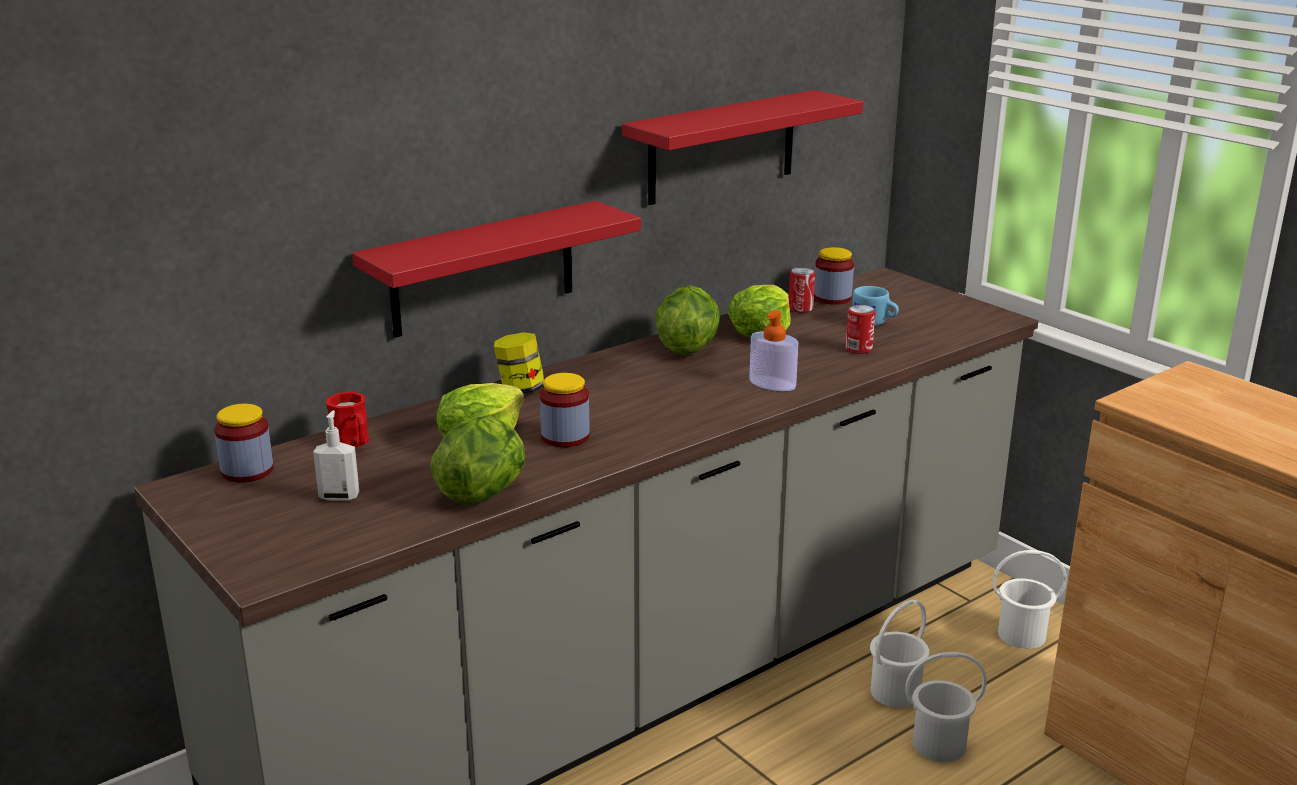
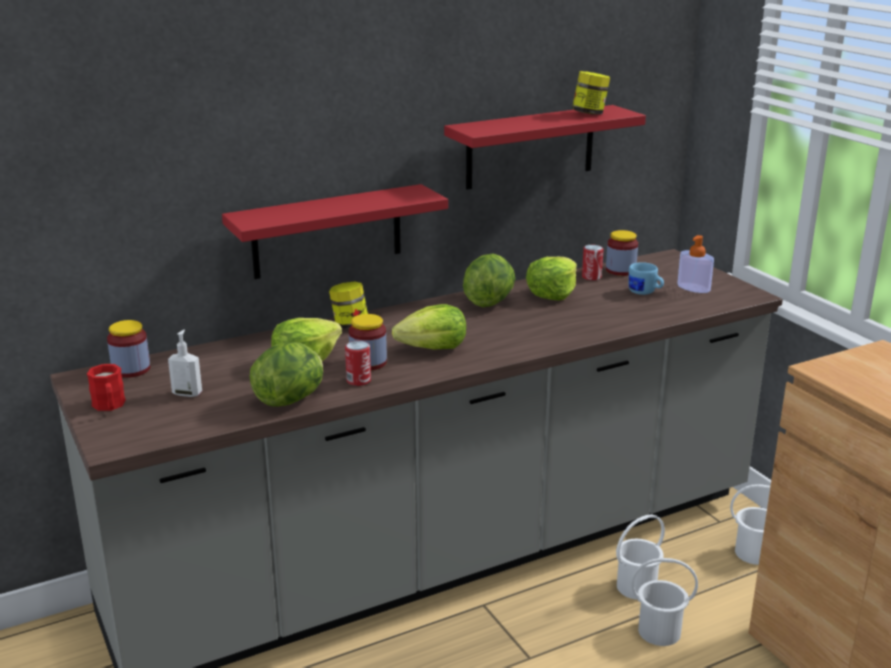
camera: 10 degrees right, 0 degrees up
red mug [326,392,369,448] -> red mug moved to [87,364,126,411]
soap dispenser [749,310,798,391] -> soap dispenser moved to [677,235,714,293]
can [846,305,876,354] -> can moved to [345,341,371,386]
none -> lettuce [392,304,466,349]
none -> jar [572,71,610,115]

